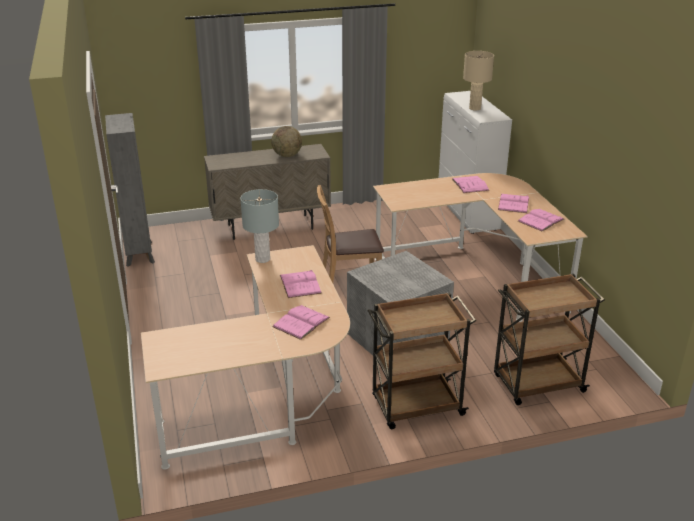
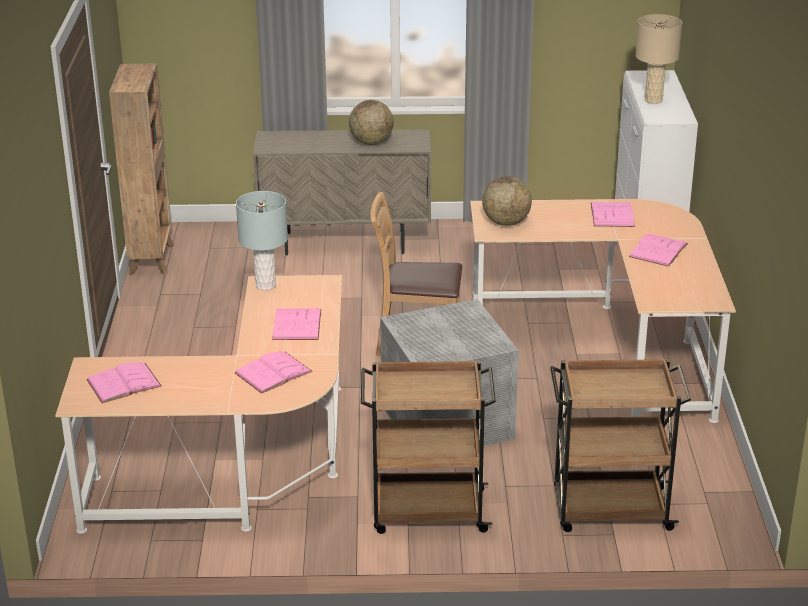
camera: 15 degrees right, 0 degrees up
grey bookcase [105,113,155,267] -> brown bookcase [109,63,174,275]
pink book [518,209,564,231] -> pink book moved to [86,362,162,403]
none -> globe [482,176,532,226]

